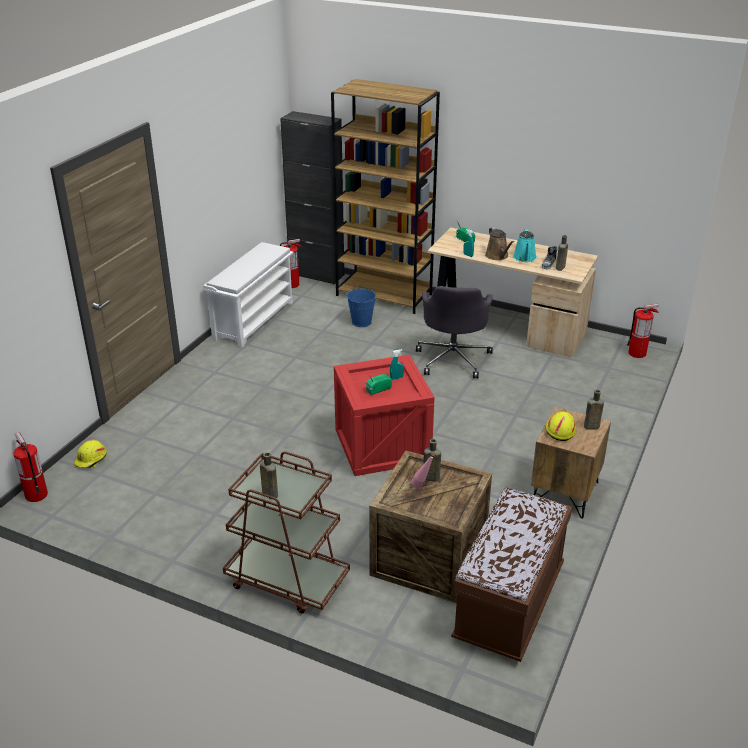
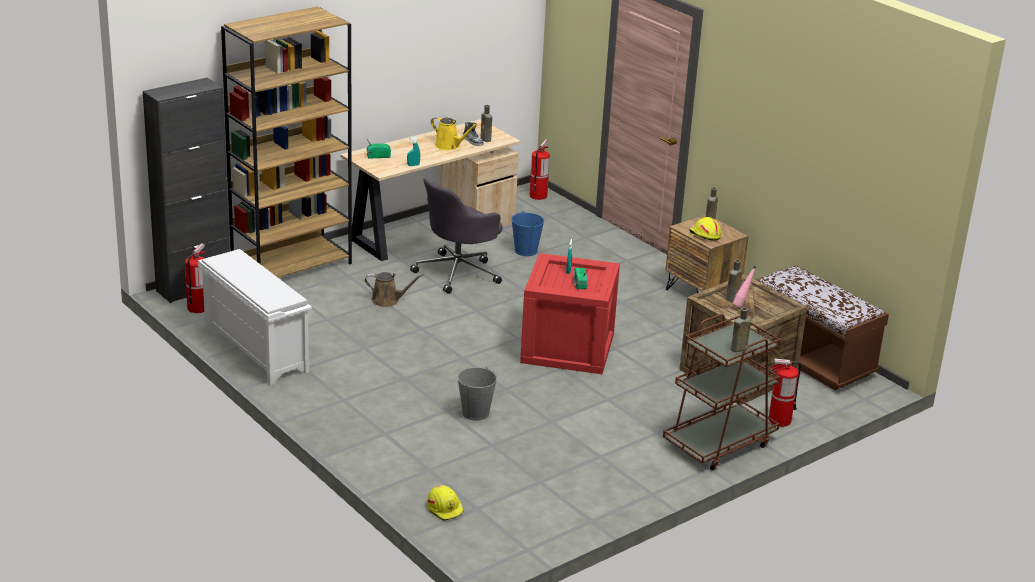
camera: 65 degrees left, 5 degrees down
fire extinguisher [13,432,48,502] -> fire extinguisher moved to [769,359,801,427]
blue bucket [347,288,376,327] -> blue bucket moved to [511,211,544,256]
grey office chair [416,286,493,378] -> grey office chair turned 105 degrees clockwise [410,178,503,294]
brown watering can [485,227,514,260] -> brown watering can moved to [365,272,423,307]
turquoise watering can [513,229,537,262] -> yellow watering can [431,117,478,150]
none -> grey bucket [457,367,497,421]

